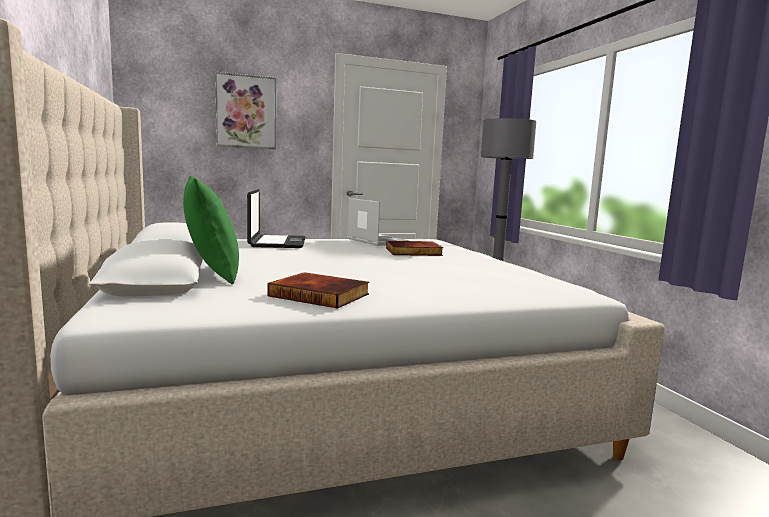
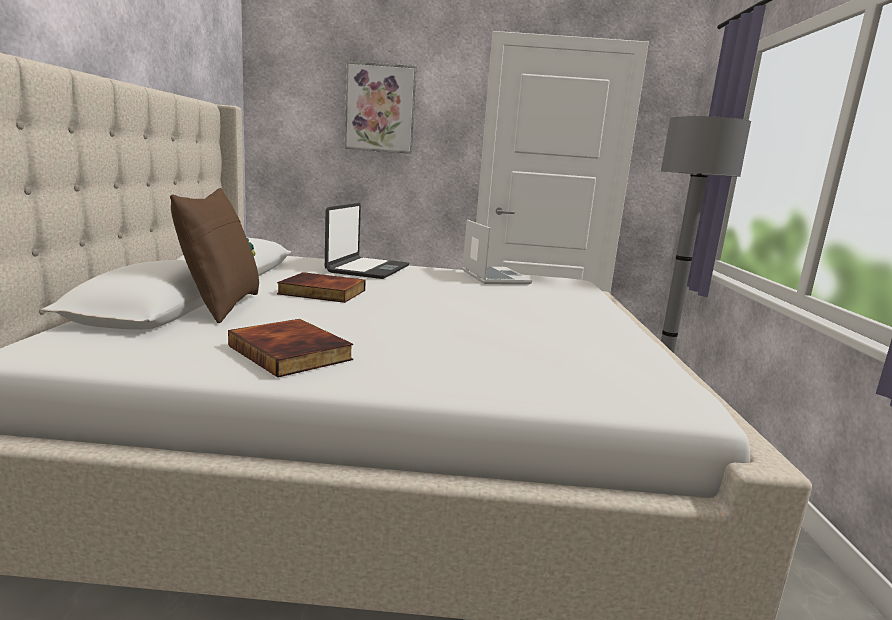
camera: 20 degrees right, 5 degrees up
green pillow [183,175,239,284] -> brown pillow [170,188,259,323]
book [386,241,443,256] -> book moved to [277,272,366,303]

